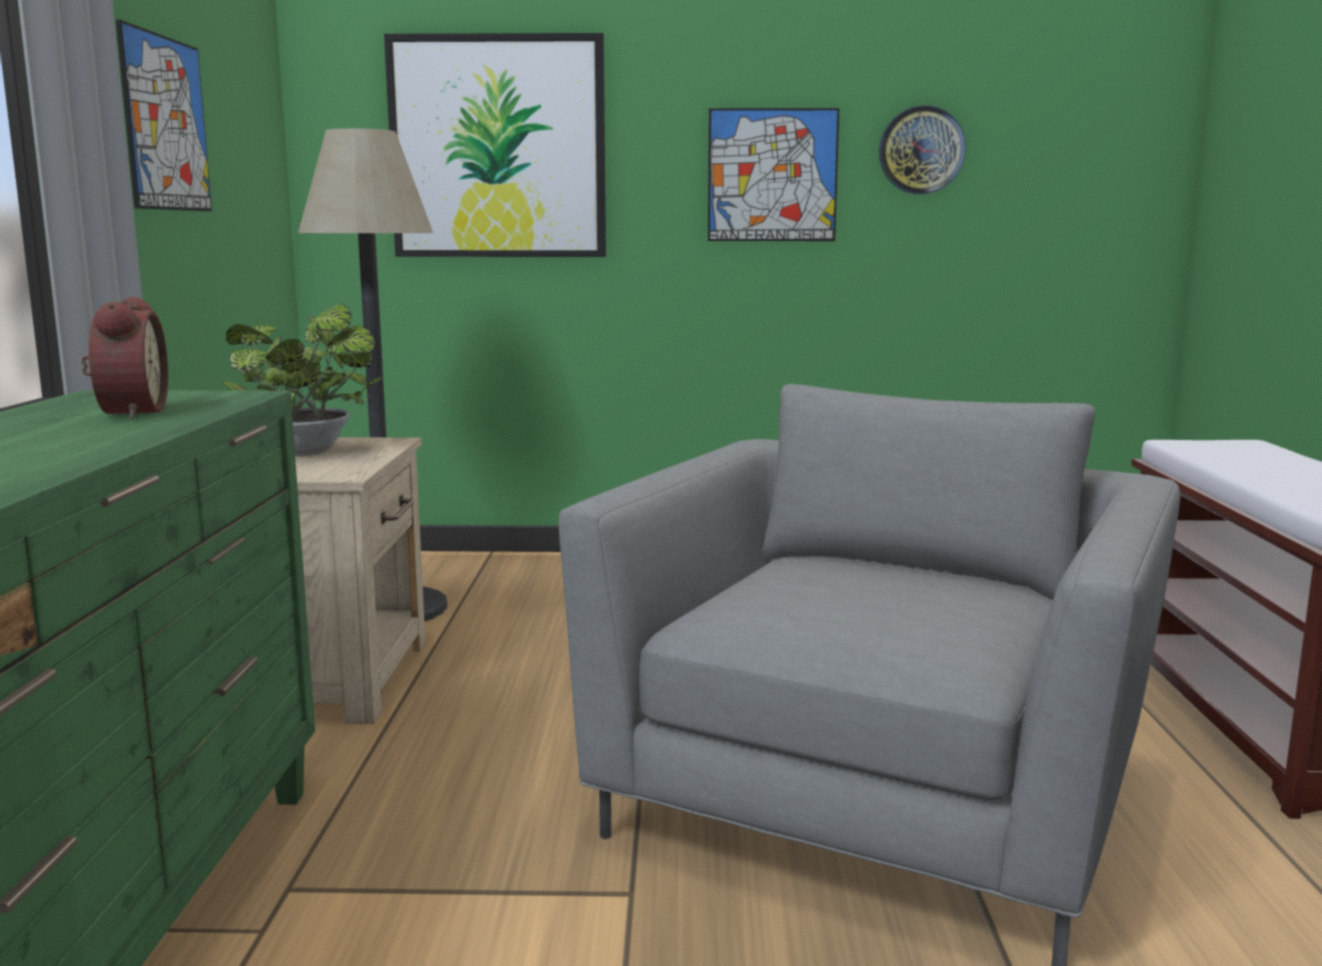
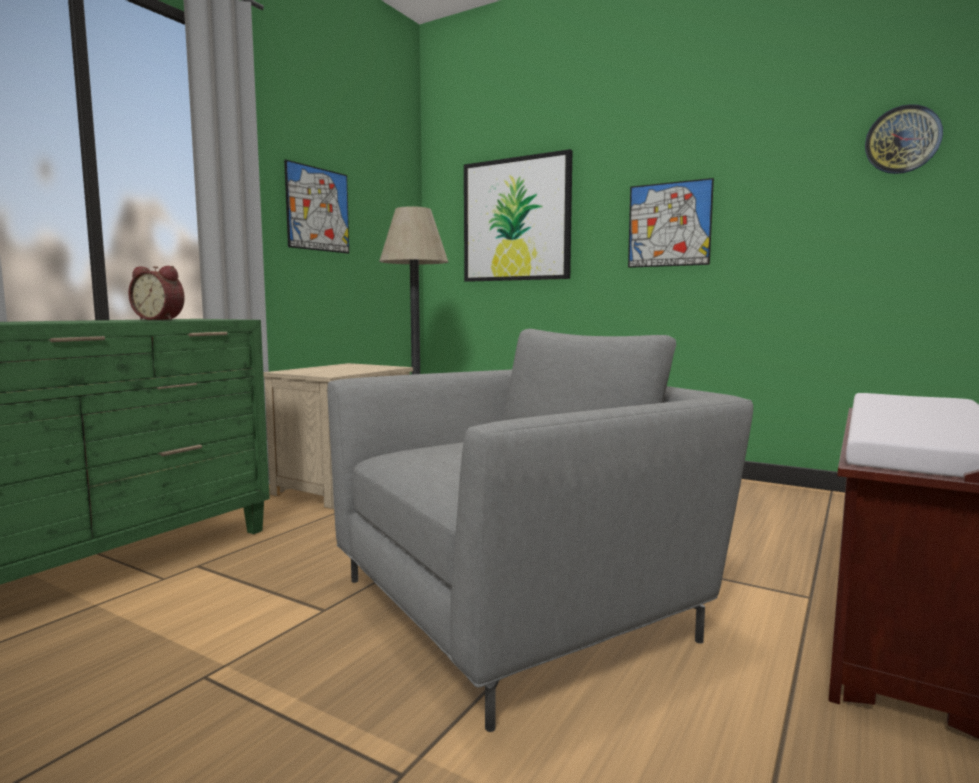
camera: 30 degrees right, 5 degrees down
alarm clock [81,297,168,419] -> alarm clock turned 90 degrees clockwise [128,266,185,320]
potted plant [221,304,382,456] -> none
wall clock [879,105,966,194] -> wall clock moved to [865,104,943,174]

